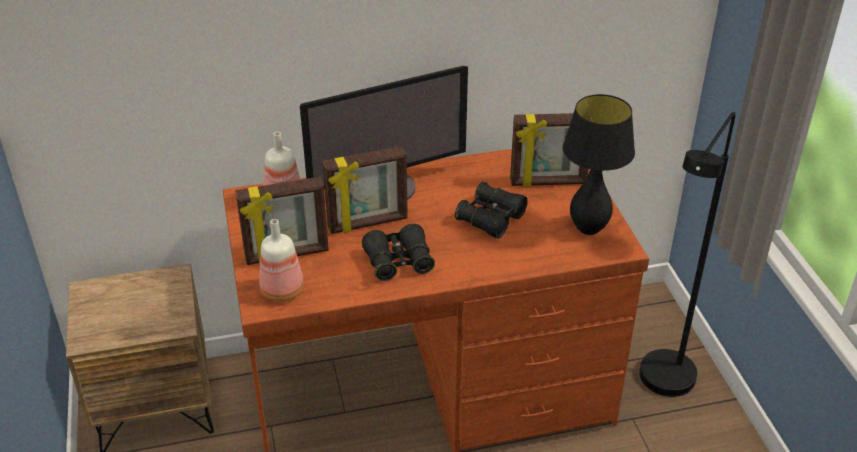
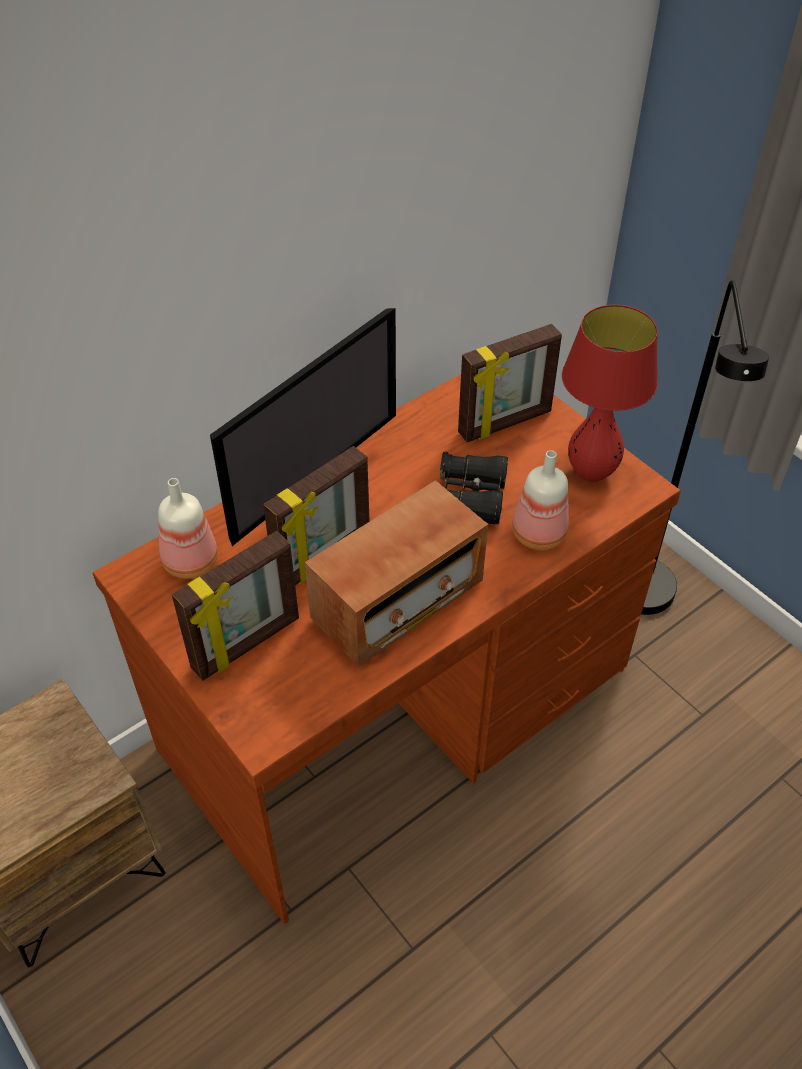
camera: 25 degrees left, 10 degrees up
bottle [259,219,304,302] -> bottle moved to [512,450,569,550]
black binoculars [362,224,435,281] -> radio [305,480,488,667]
black table lamp [563,94,635,235] -> red table lamp [562,305,658,482]

